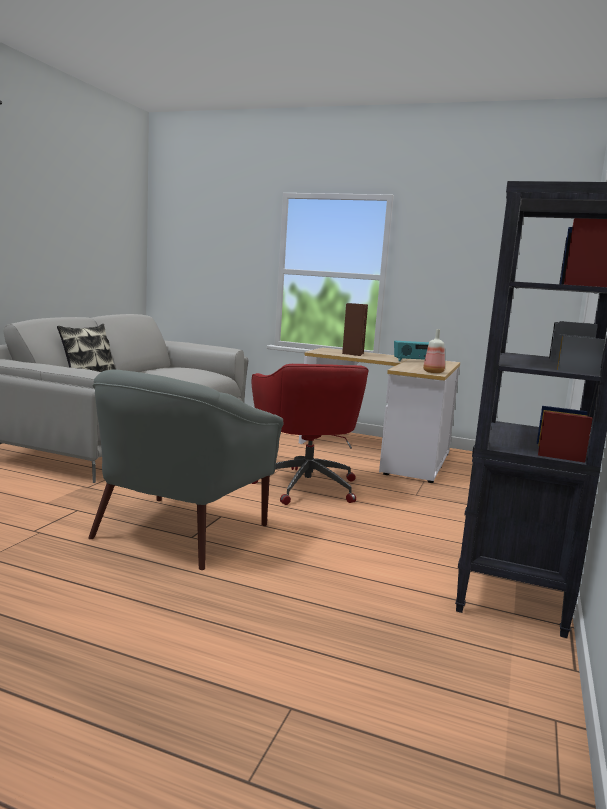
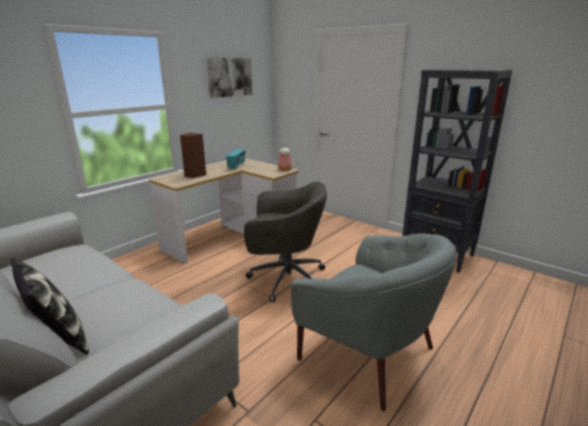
camera: 70 degrees left, 10 degrees up
red office chair [251,364,369,505] -> grey office chair [244,182,327,302]
none -> picture [207,58,252,98]

